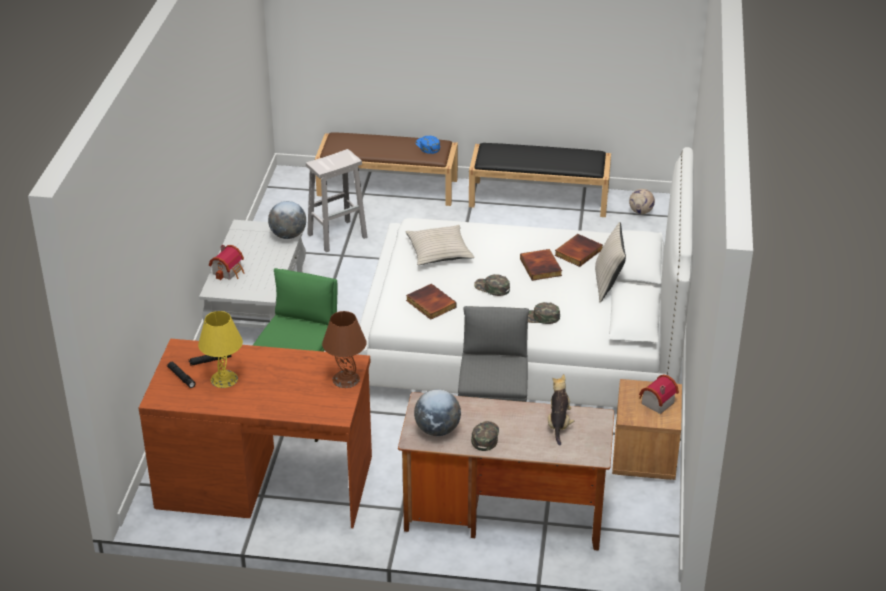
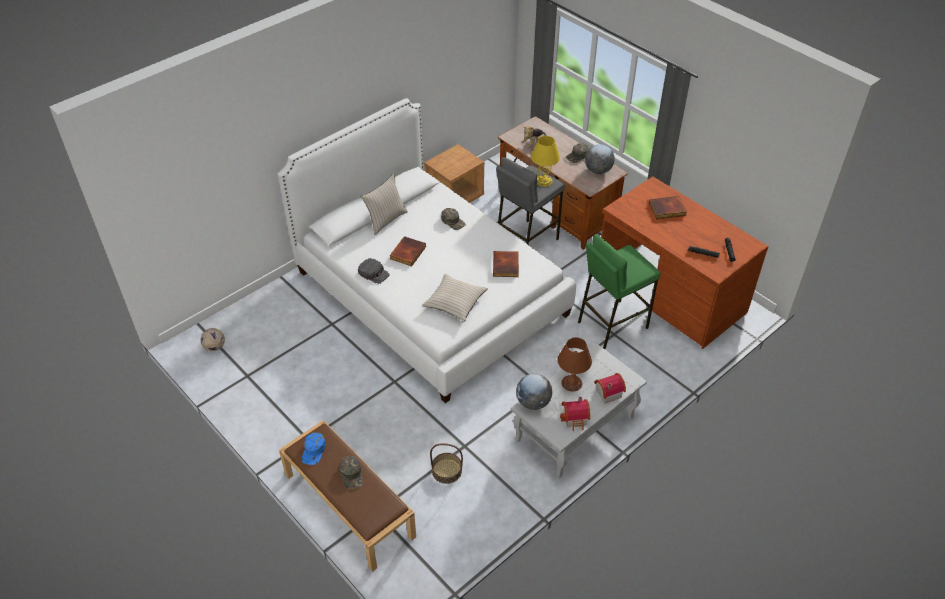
camera: 140 degrees left, 10 degrees up
yellow table lamp [198,311,243,388] -> yellow table lamp moved to [531,136,560,187]
white stool [306,149,368,252] -> basket [430,443,463,484]
brown table lamp [322,311,367,388] -> brown table lamp moved to [557,337,592,392]
black bench [469,143,611,217] -> none
green cap [474,274,510,296] -> green cap moved to [339,456,364,489]
book [555,234,603,267] -> book moved to [649,196,687,219]
toy house [639,374,679,414] -> toy house moved to [560,397,590,431]
none -> black cap [358,258,390,284]

